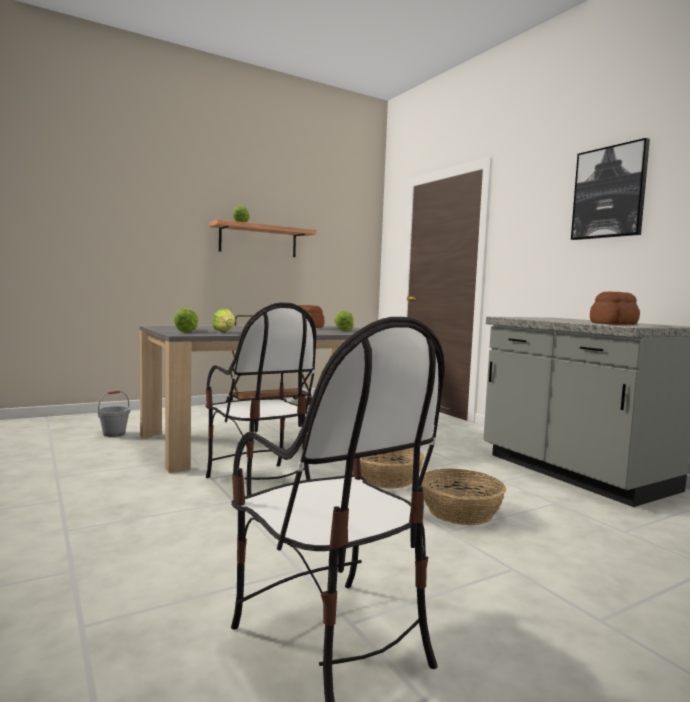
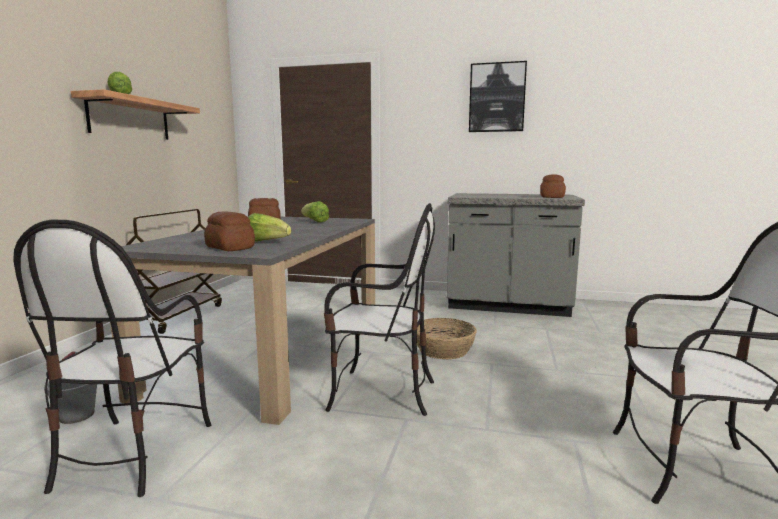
camera: 45 degrees left, 5 degrees up
lettuce [173,308,198,332] -> bread [204,211,255,251]
basket [421,468,506,525] -> none
none -> chair [13,220,211,497]

